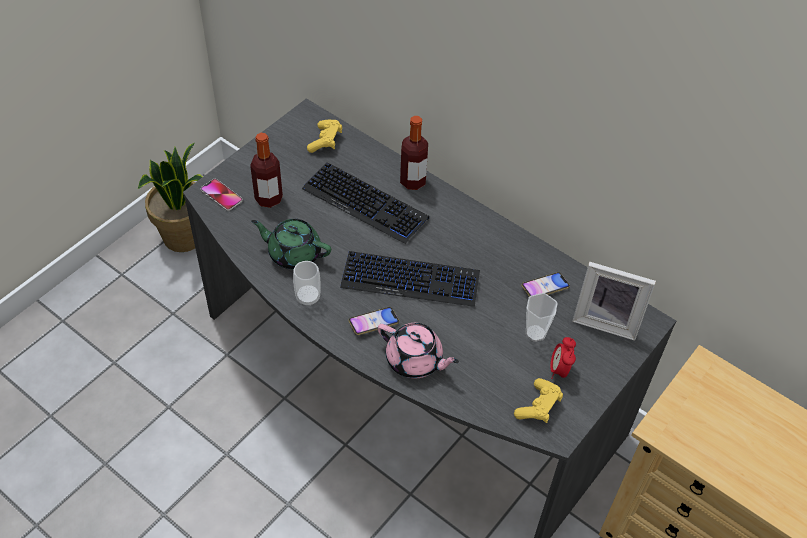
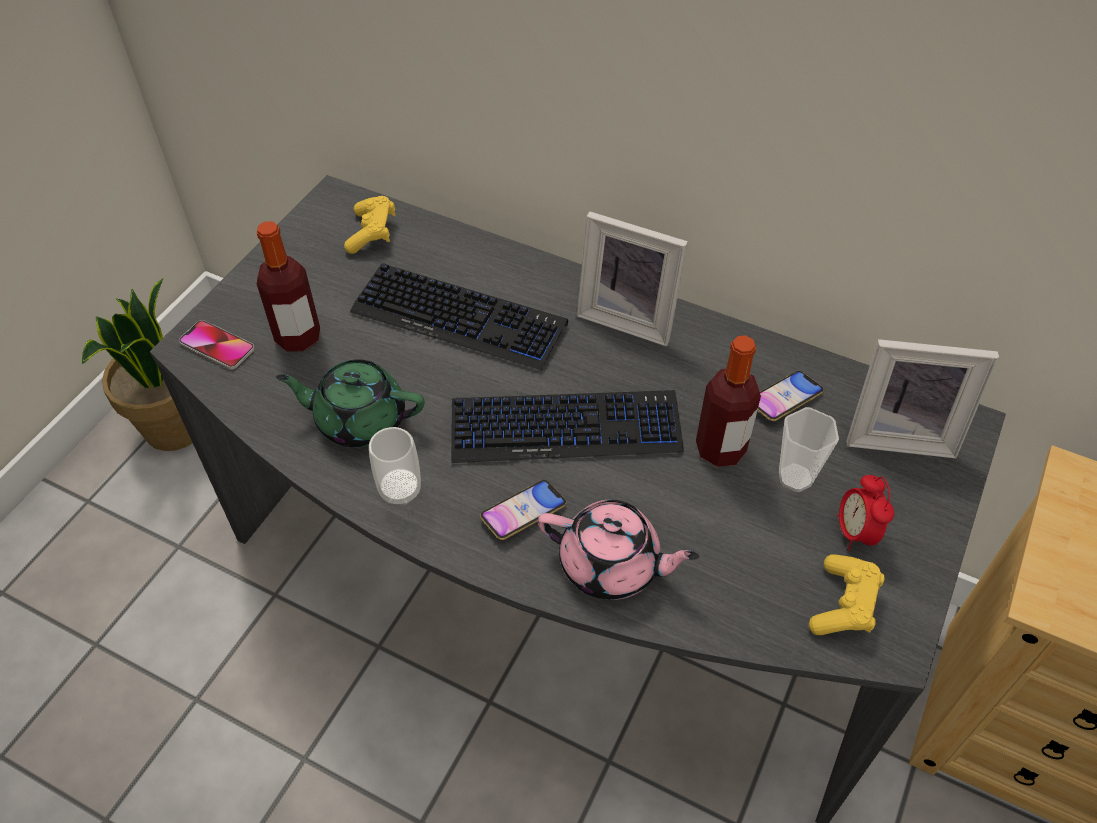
camera: 10 degrees left, 0 degrees up
bottle [400,116,428,190] -> bottle moved to [696,335,761,467]
none -> picture frame [577,212,688,346]

